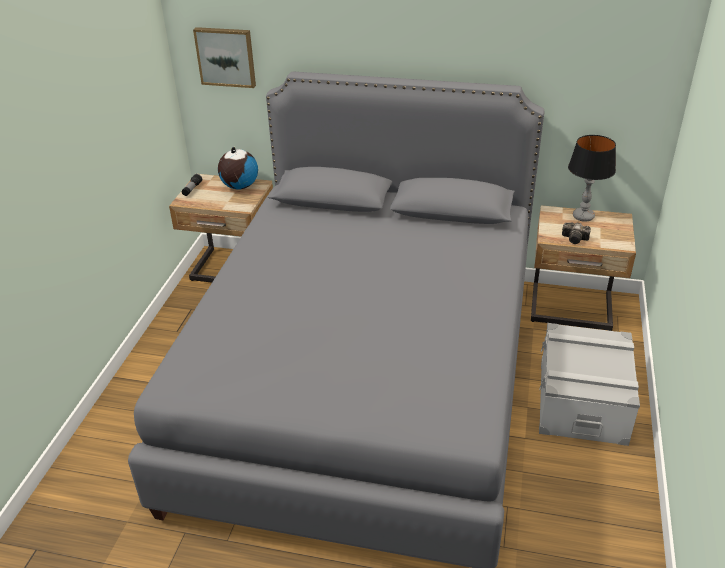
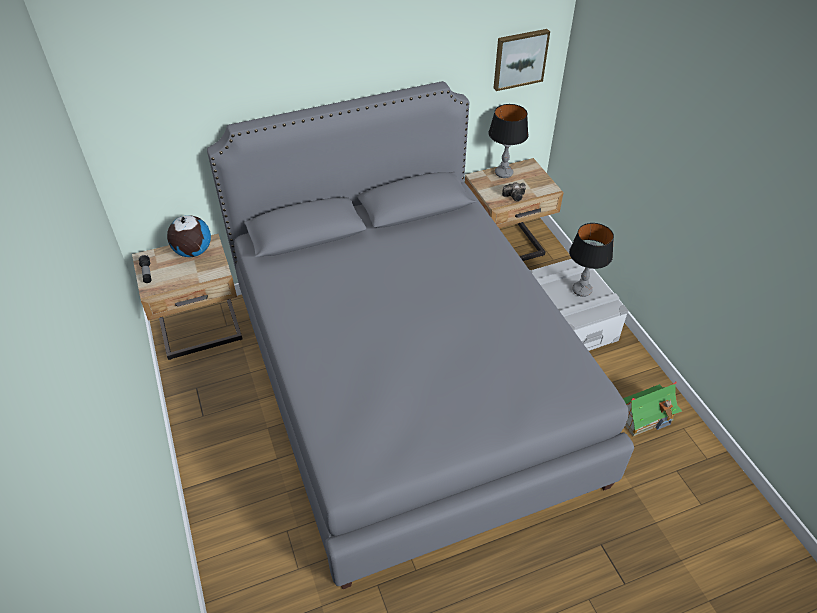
camera: 35 degrees left, 10 degrees up
picture [193,27,256,88] -> picture moved to [494,29,550,91]
none -> table lamp [569,223,614,297]
none -> toy house [623,382,682,436]

